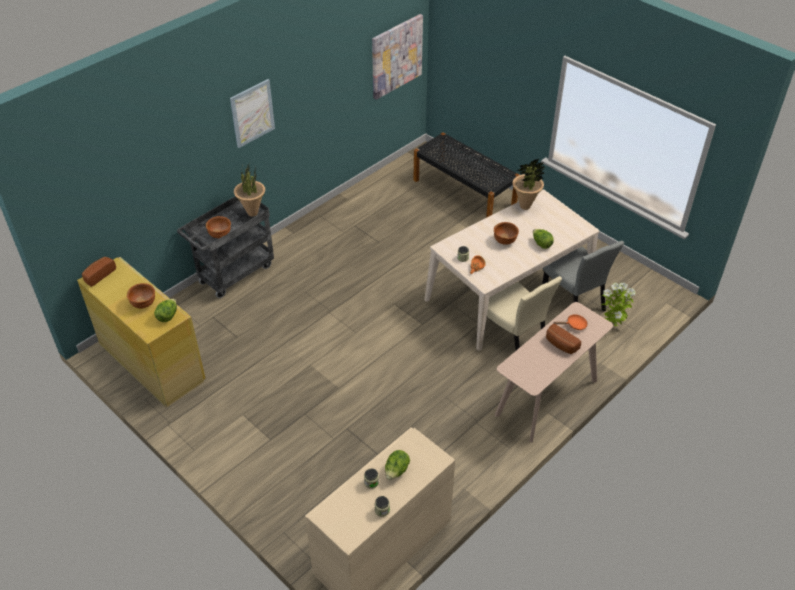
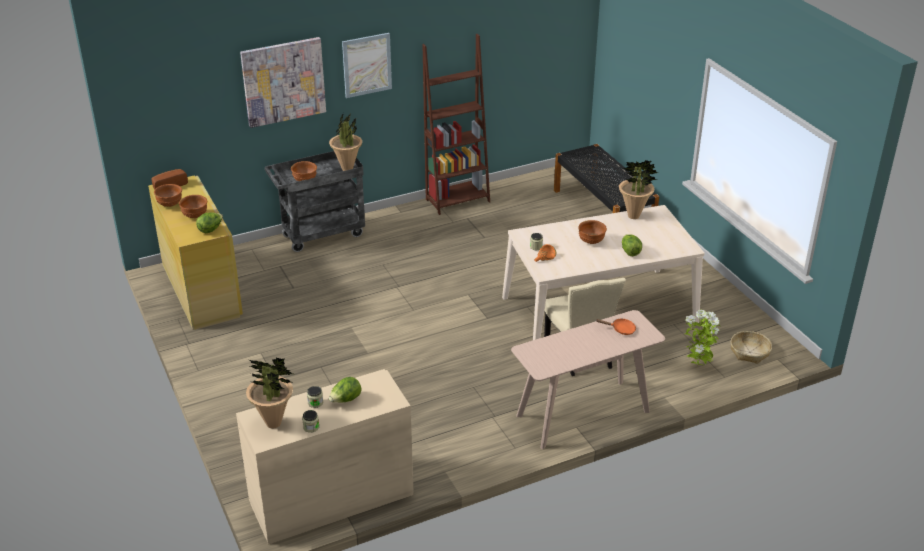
camera: 20 degrees right, 10 degrees down
picture [372,14,423,100] -> picture moved to [240,37,326,128]
grey chair [542,241,624,311] -> none
bread [546,324,581,354] -> none
none -> brown bowl [154,184,182,207]
none -> potted plant [246,358,294,429]
none -> brown bookcase [422,34,490,215]
none -> basket [731,331,772,364]

